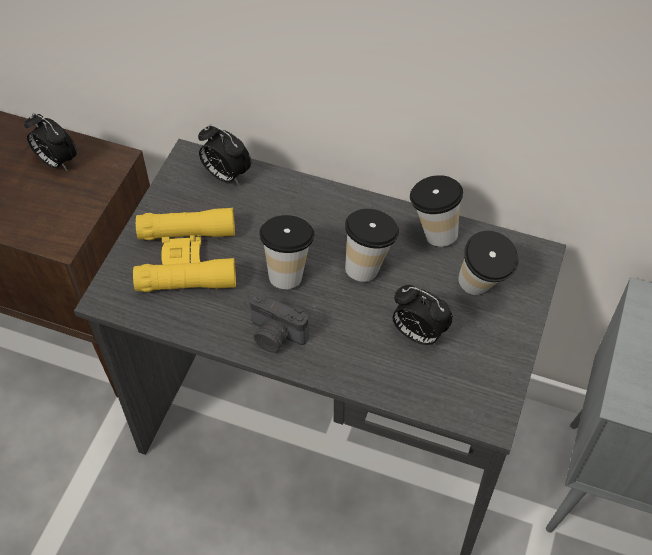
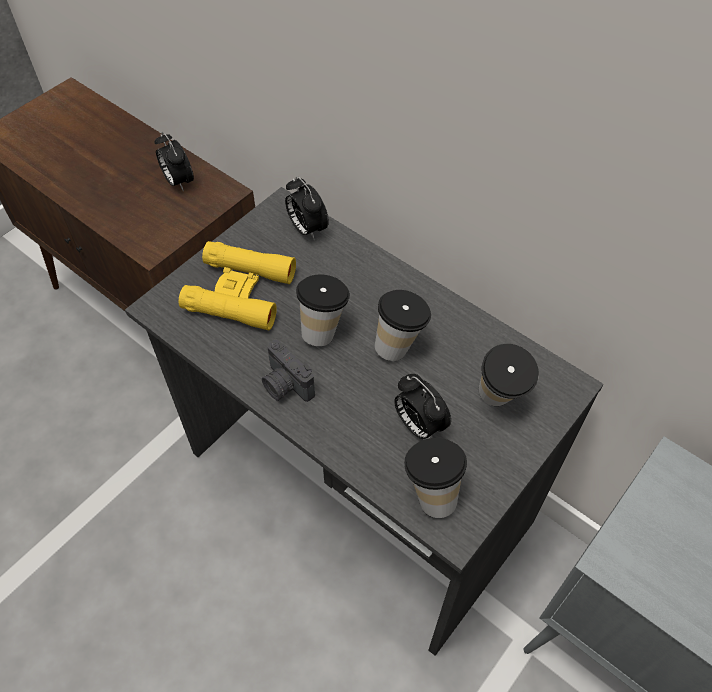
camera: 20 degrees right, 0 degrees up
cup [410,175,463,247] -> cup moved to [404,438,467,518]

